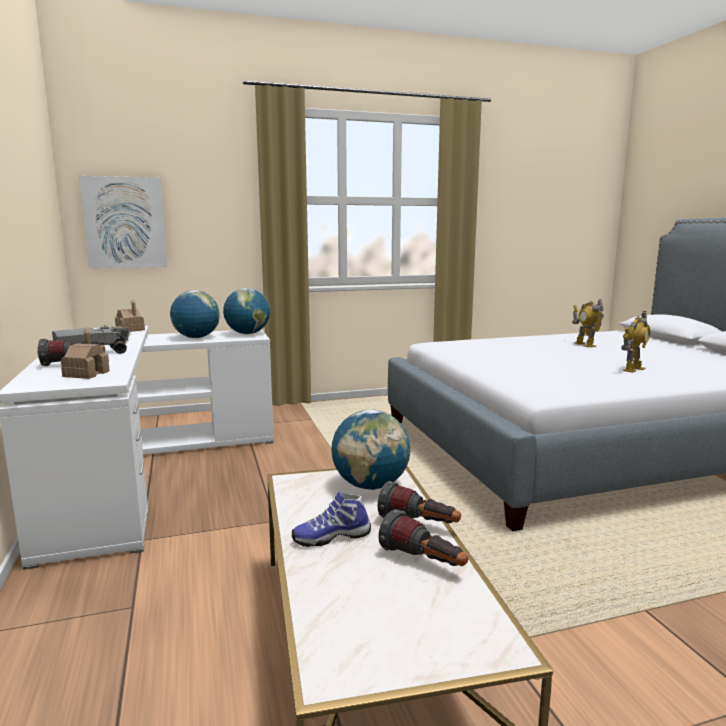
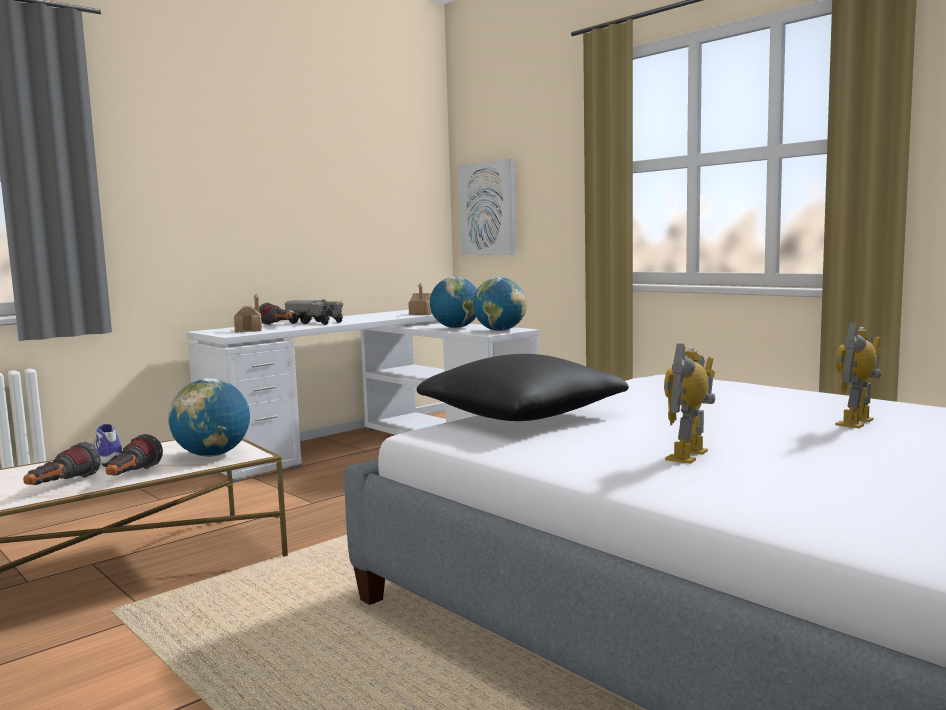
camera: 65 degrees right, 5 degrees down
toy robot [622,311,650,373] -> toy robot turned 105 degrees clockwise [664,343,715,464]
none -> black pillow [416,354,629,421]

